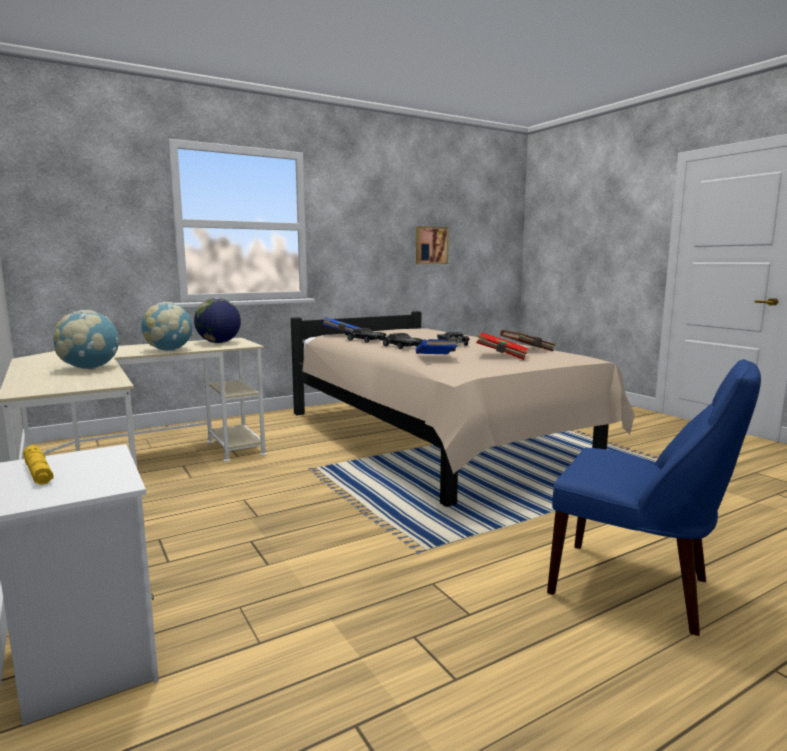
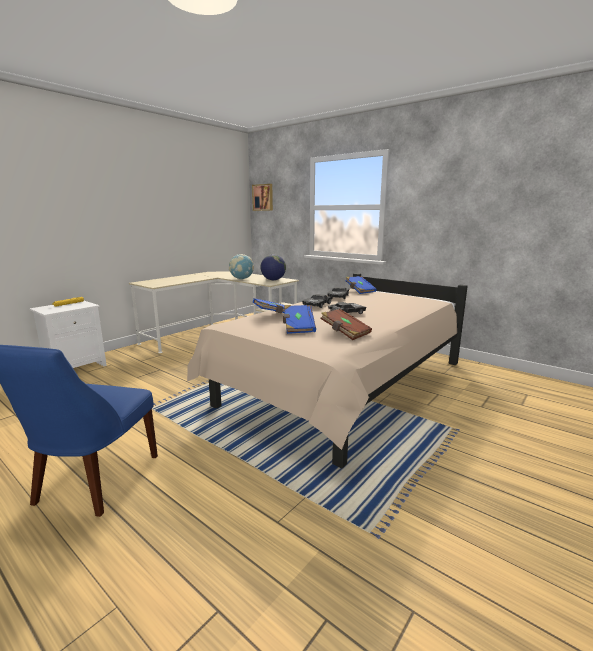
camera: 70 degrees right, 5 degrees up
globe [54,310,120,370] -> none
picture [416,226,449,264] -> picture moved to [252,184,273,211]
red book [476,332,528,360] -> blue book [283,305,316,334]

